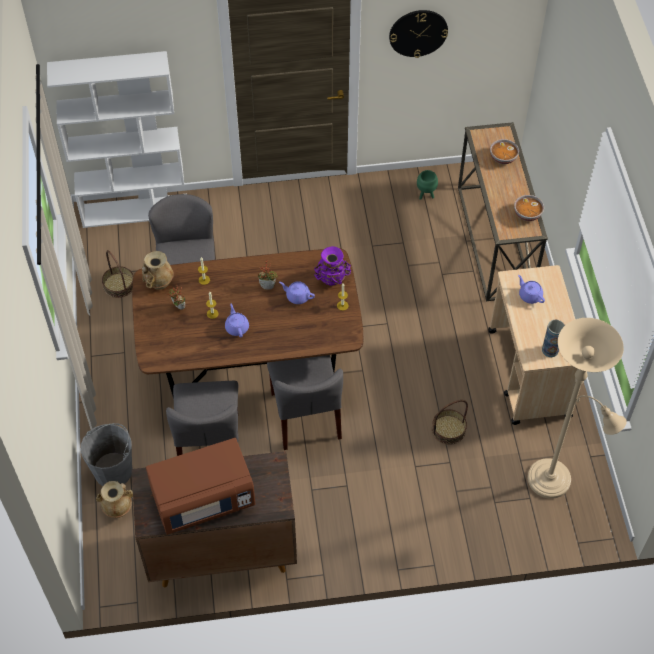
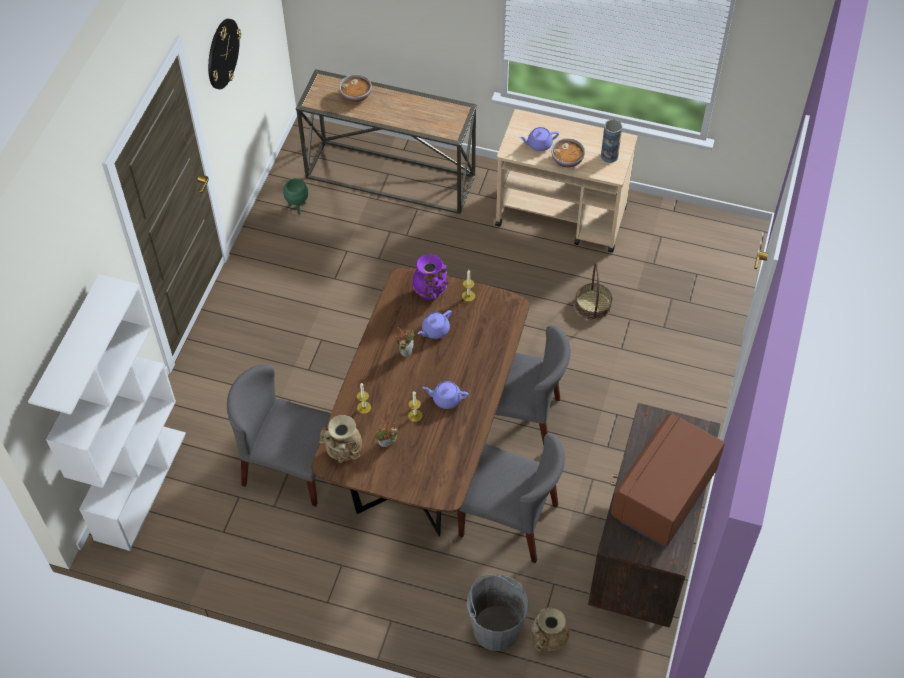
camera: 65 degrees left, 0 degrees up
basket [102,250,134,298] -> none
brown microwave [146,438,256,535] -> brown microwave turned 150 degrees counterclockwise [611,414,725,548]
bowl [514,195,544,221] -> bowl moved to [551,138,585,168]
beige floor lamp [528,318,627,499] -> none

